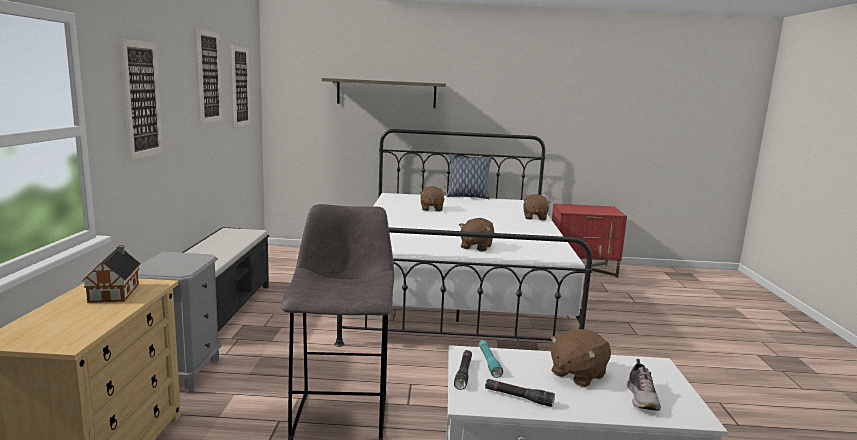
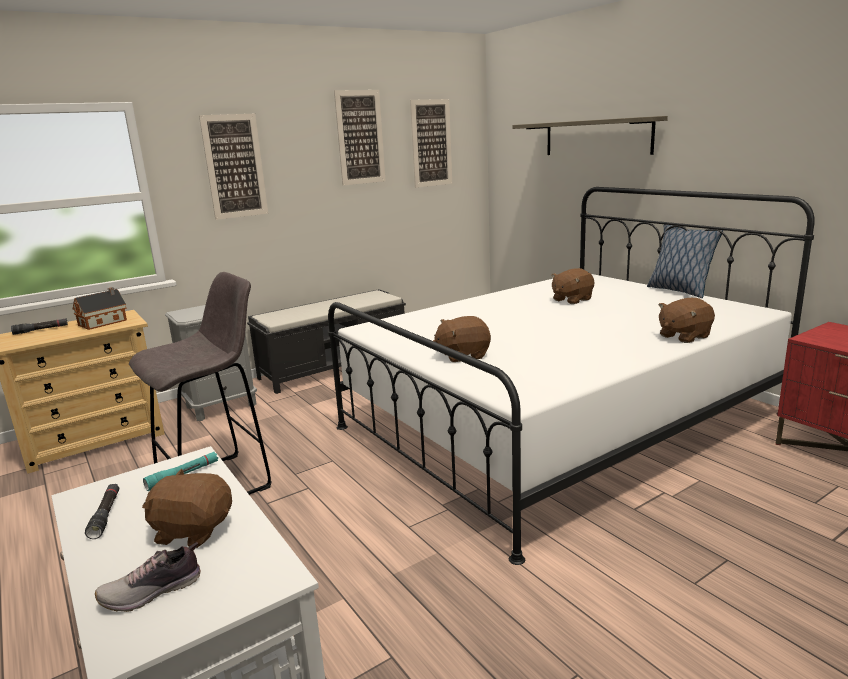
camera: 55 degrees right, 5 degrees up
black flashlight [454,350,472,390] -> black flashlight moved to [11,319,68,335]

